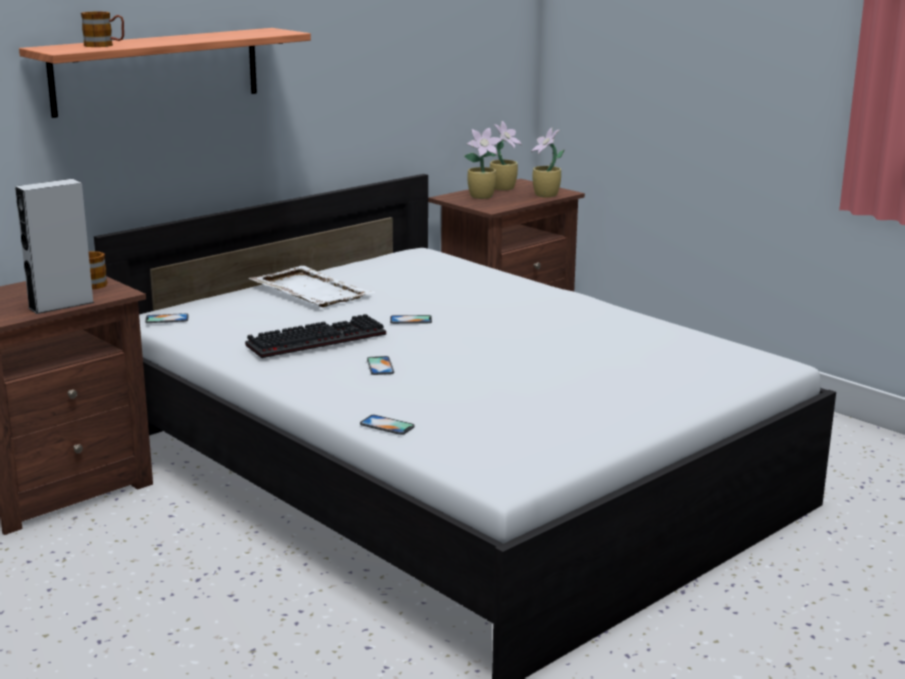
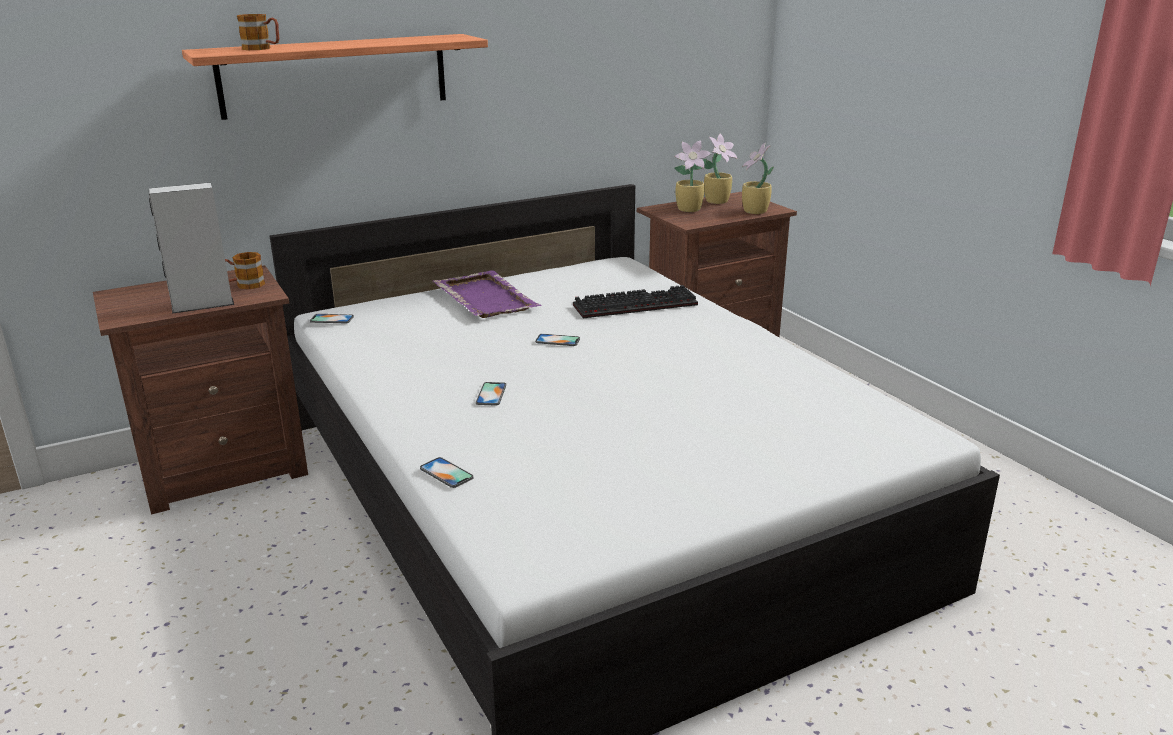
camera: 15 degrees right, 5 degrees up
keyboard [245,314,386,358] -> keyboard moved to [573,285,698,319]
white tray [248,266,375,307] -> purple tray [433,270,542,318]

